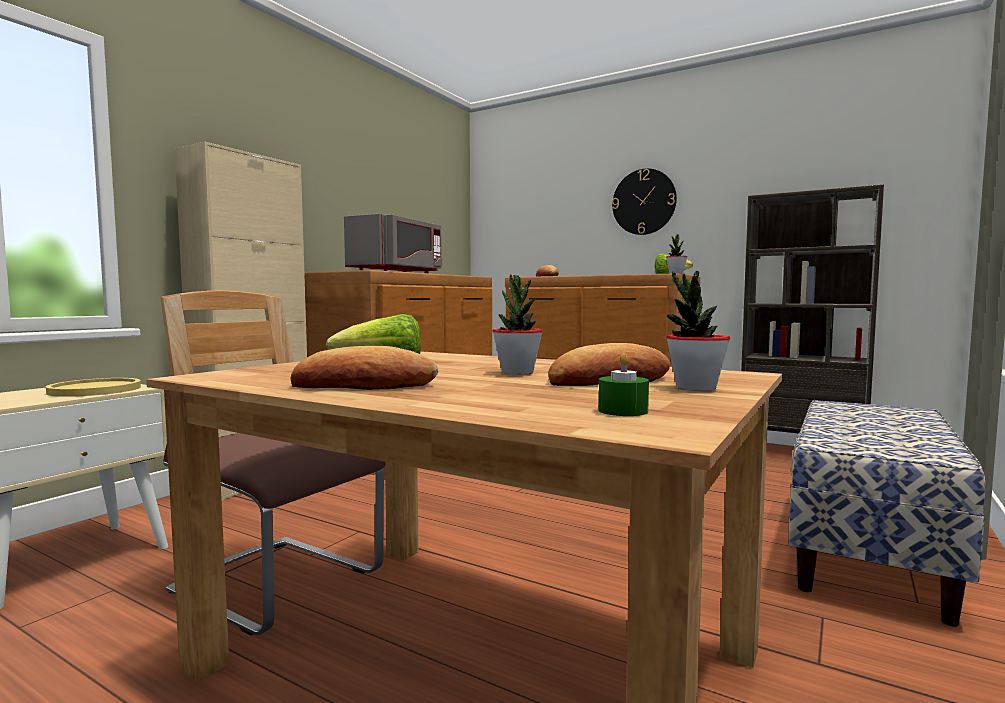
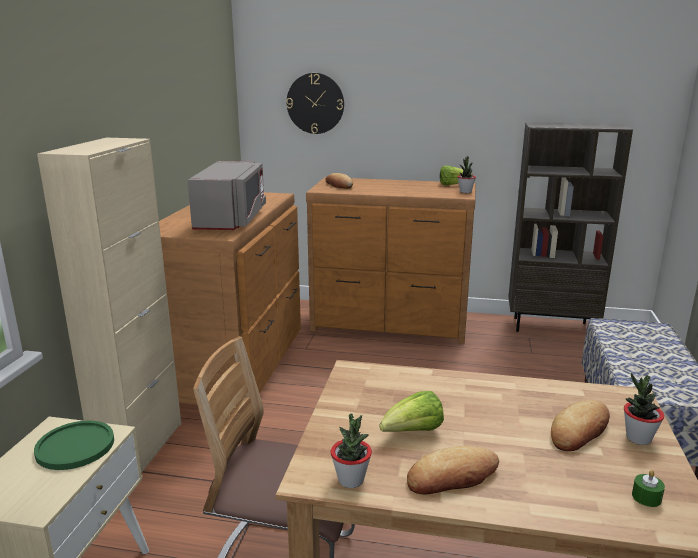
camera: 20 degrees left, 15 degrees up
yellow plate [46,378,141,397] -> green plate [34,421,114,470]
potted plant [493,274,543,375] -> potted plant moved to [331,414,372,488]
wall clock [612,168,677,235] -> wall clock moved to [286,73,344,134]

